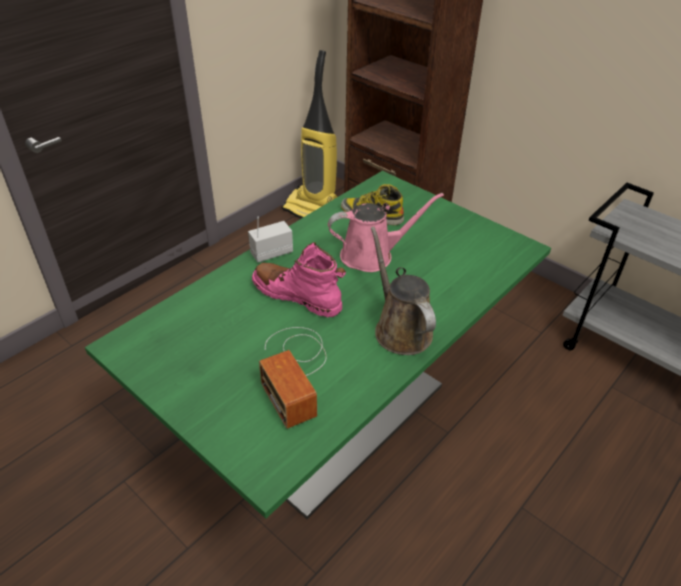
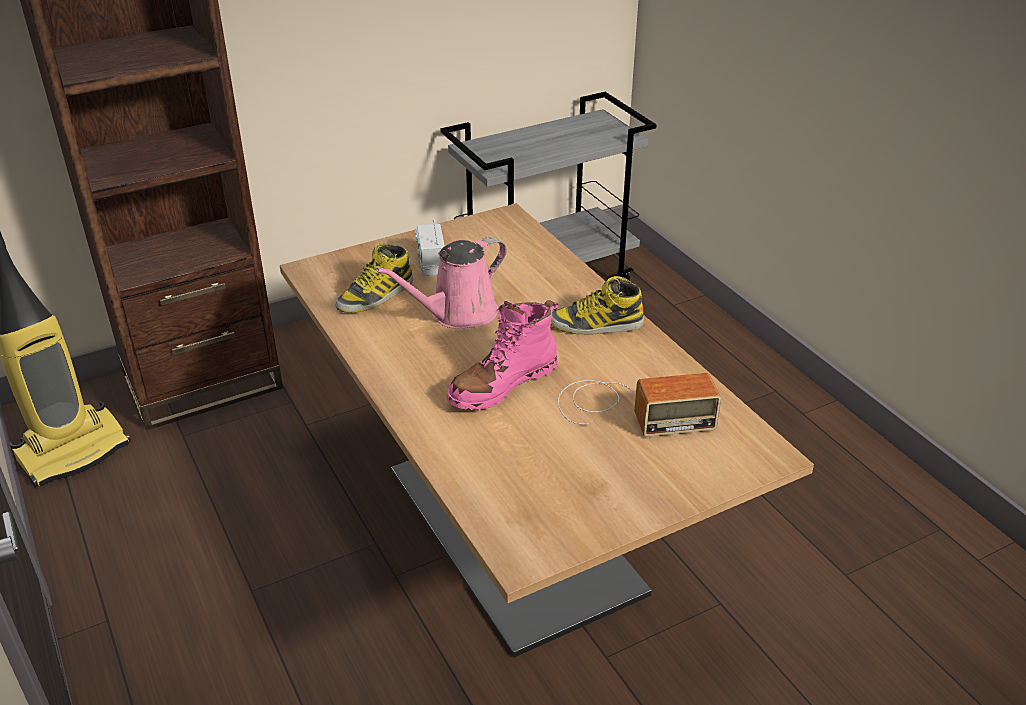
camera: 70 degrees left, 5 degrees down
green dining table [85,171,551,519] -> brown dining table [280,203,814,658]
radio [248,216,293,262] -> radio moved to [415,219,445,276]
pink watering can [328,193,444,272] -> pink watering can turned 135 degrees counterclockwise [376,237,507,329]
brown watering can [371,227,436,355] -> boot [550,276,644,335]

